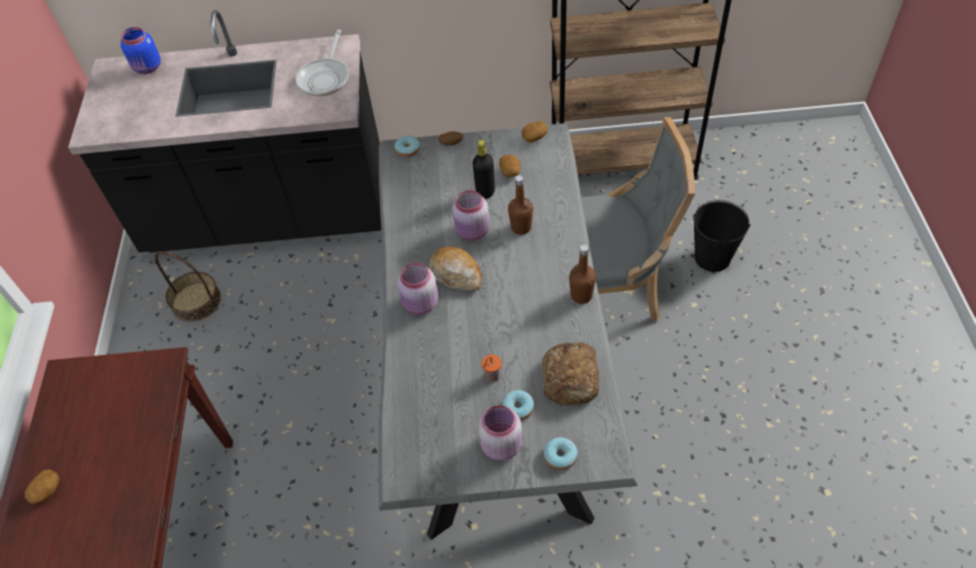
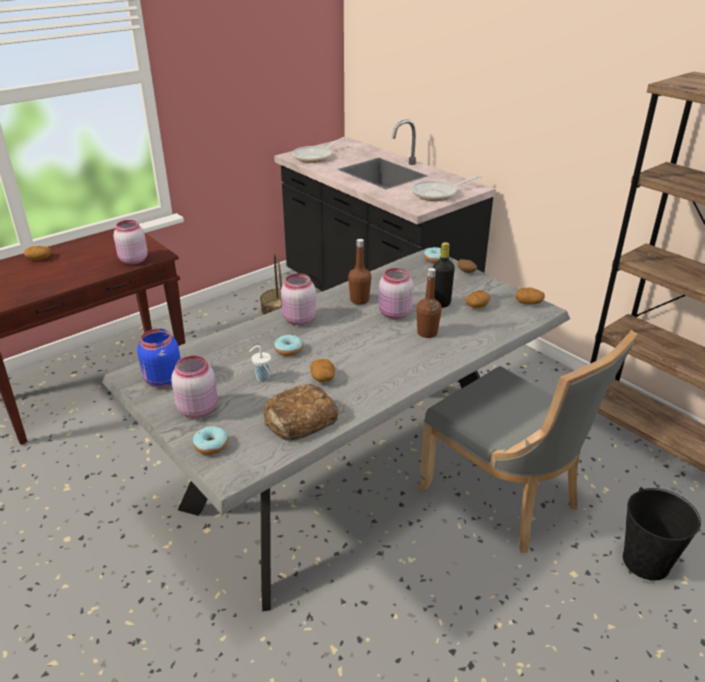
camera: 50 degrees right, 20 degrees down
blue jar [121,27,161,74] -> blue jar moved to [137,329,181,388]
bread [429,246,482,291] -> none
orange cup [482,355,502,382] -> white cup [249,345,271,382]
donut [502,390,534,420] -> donut moved to [274,335,303,356]
brown bottle [569,245,596,304] -> brown bottle moved to [348,239,371,305]
none -> pink jar [113,220,148,265]
none -> frying pan [292,137,345,163]
none -> potato [310,359,335,382]

